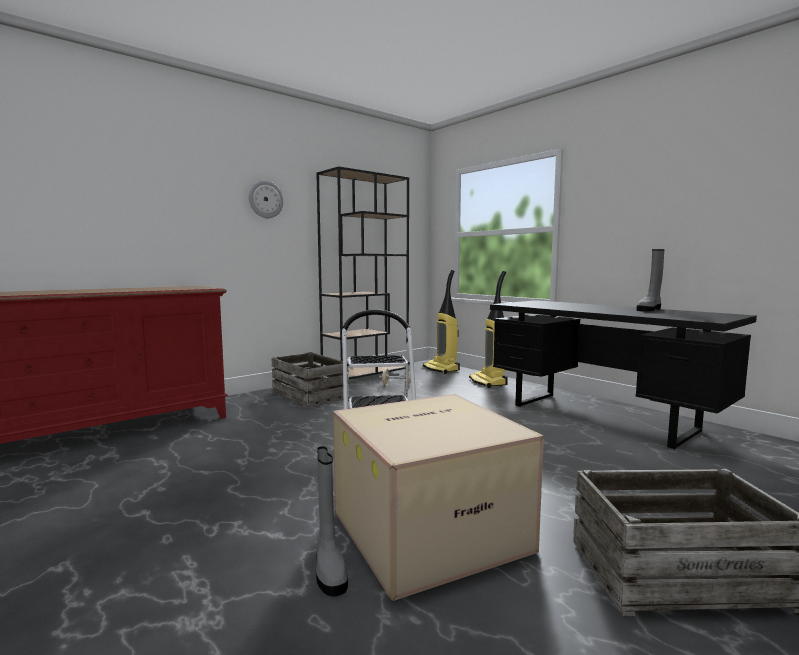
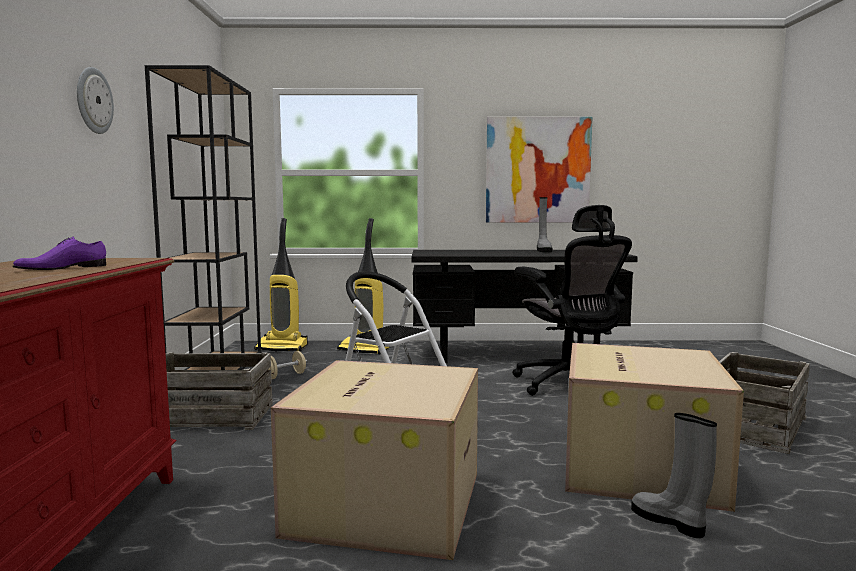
camera: 50 degrees left, 0 degrees up
grey boot [316,446,348,597] -> grey boot turned 150 degrees counterclockwise [631,413,717,538]
none -> purple shoe [13,236,106,270]
none -> cardboard box [271,360,478,560]
none -> picture [486,117,592,222]
none -> office chair [512,205,632,396]

